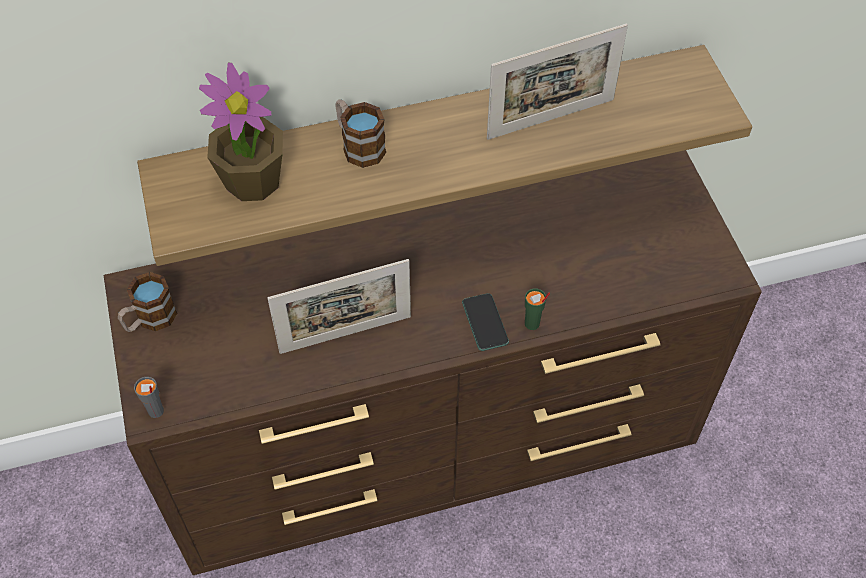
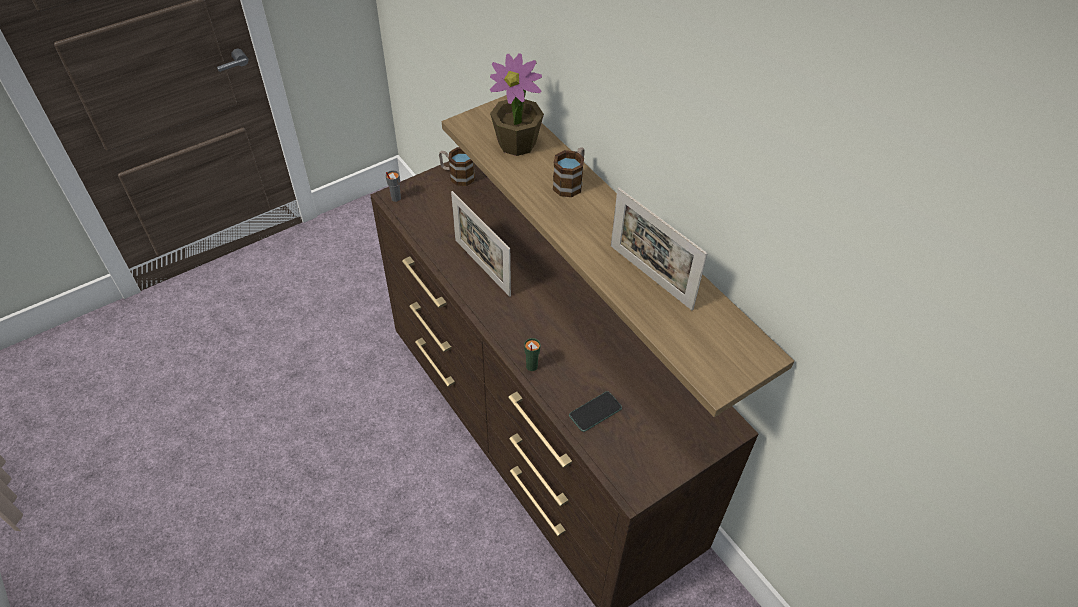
camera: 70 degrees right, 5 degrees down
phone [462,293,509,351] -> phone moved to [569,391,622,432]

